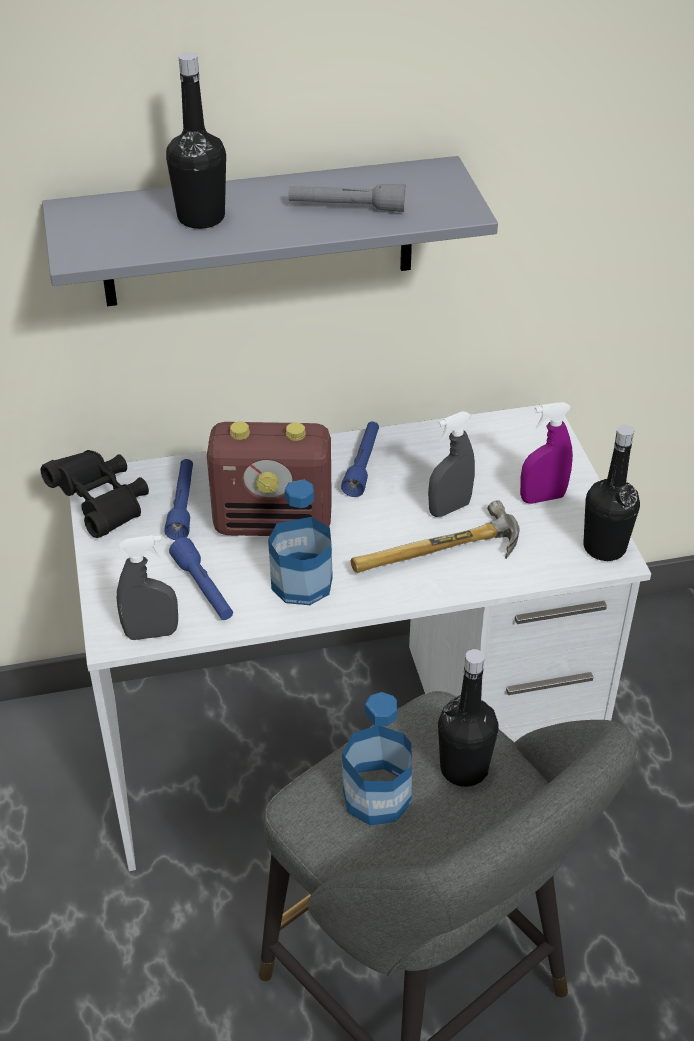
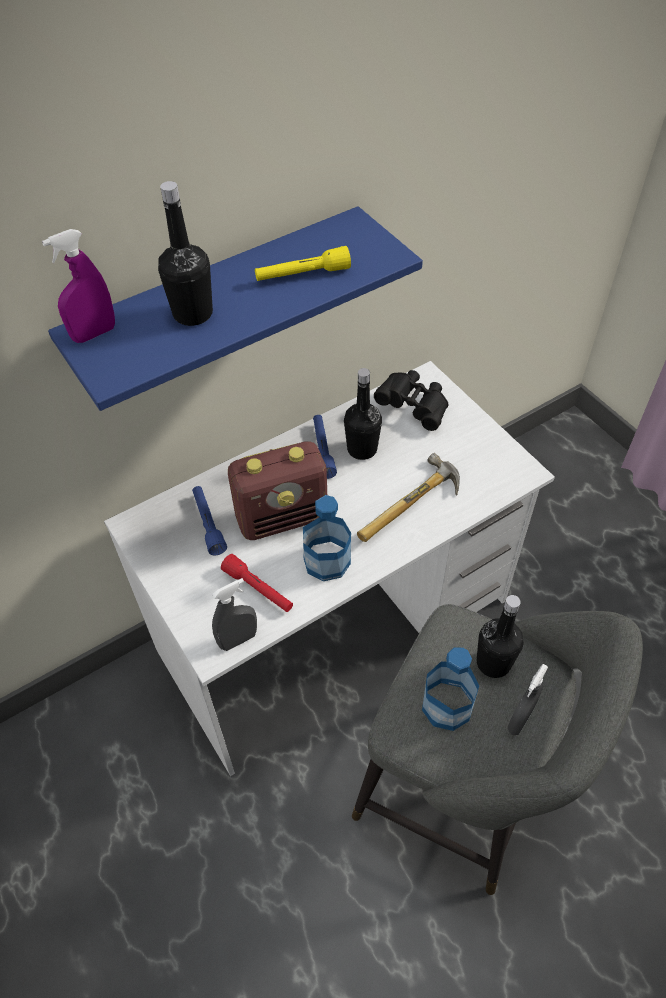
camera: 20 degrees left, 10 degrees up
black binoculars [41,450,149,538] -> black binoculars moved to [374,370,449,431]
grey shelf [42,156,498,306] -> blue shelf [48,206,423,411]
blue flashlight [169,537,233,620] -> red flashlight [221,554,293,612]
grey flashlight [289,184,405,212] -> yellow flashlight [255,246,351,281]
grey spray bottle [428,411,475,517] -> grey spray bottle moved to [507,664,548,735]
purple spray bottle [520,402,573,504] -> purple spray bottle moved to [42,229,115,343]
black bottle [583,425,640,561] -> black bottle moved to [344,368,382,460]

